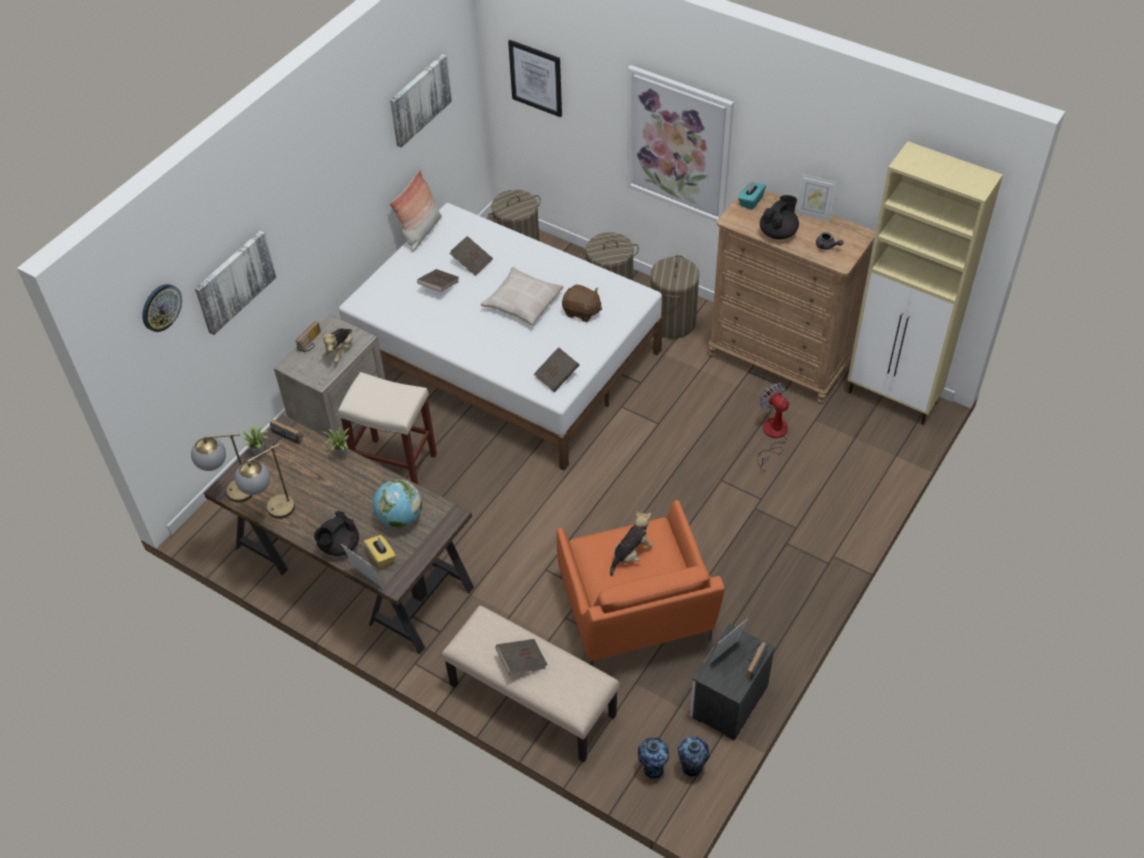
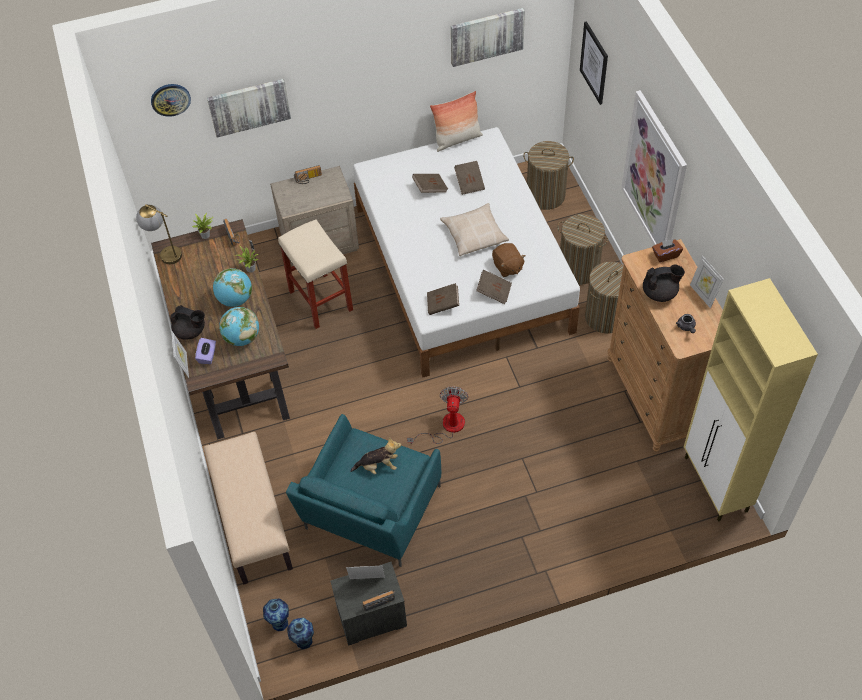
camera: 40 degrees right, 5 degrees up
table lamp [235,443,295,519] -> none
black teapot [314,511,359,556] -> black teapot turned 150 degrees counterclockwise [170,305,205,340]
plush toy [322,328,353,363] -> none
yellow tissue box [364,535,396,568] -> purple tissue box [195,338,216,364]
brown book [496,639,548,675] -> brown book moved to [476,270,512,304]
orange armchair [557,500,725,666] -> turquoise armchair [286,414,441,567]
turquoise tissue box [738,181,766,210] -> brown tissue box [652,239,683,262]
fan [757,383,789,467] -> fan moved to [407,386,468,444]
none -> globe [213,268,252,307]

